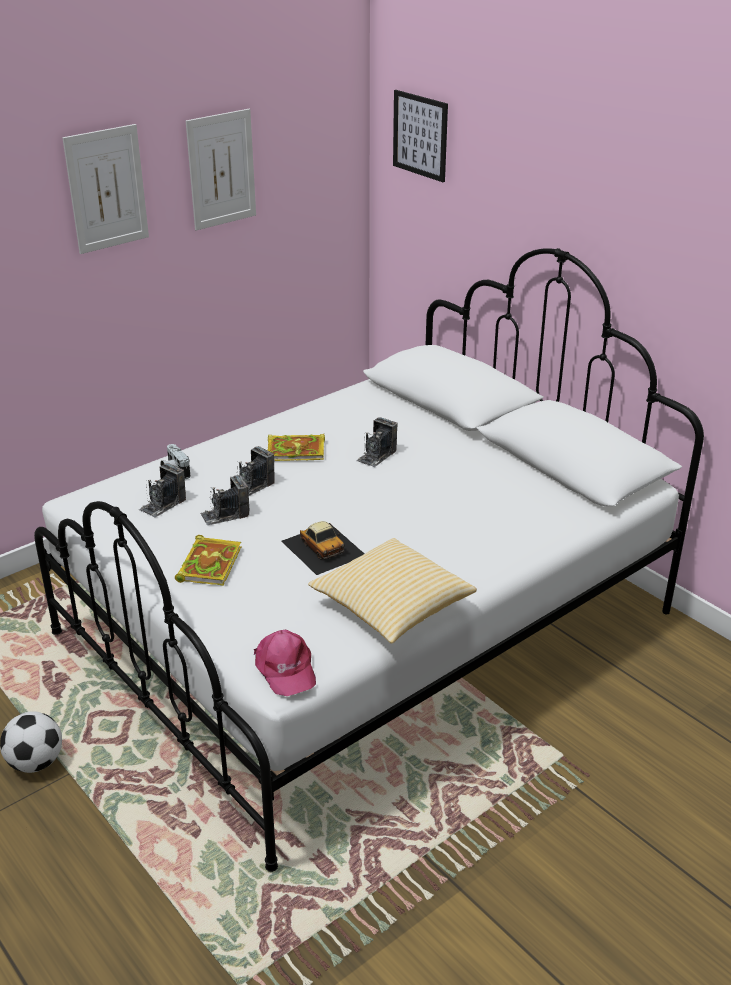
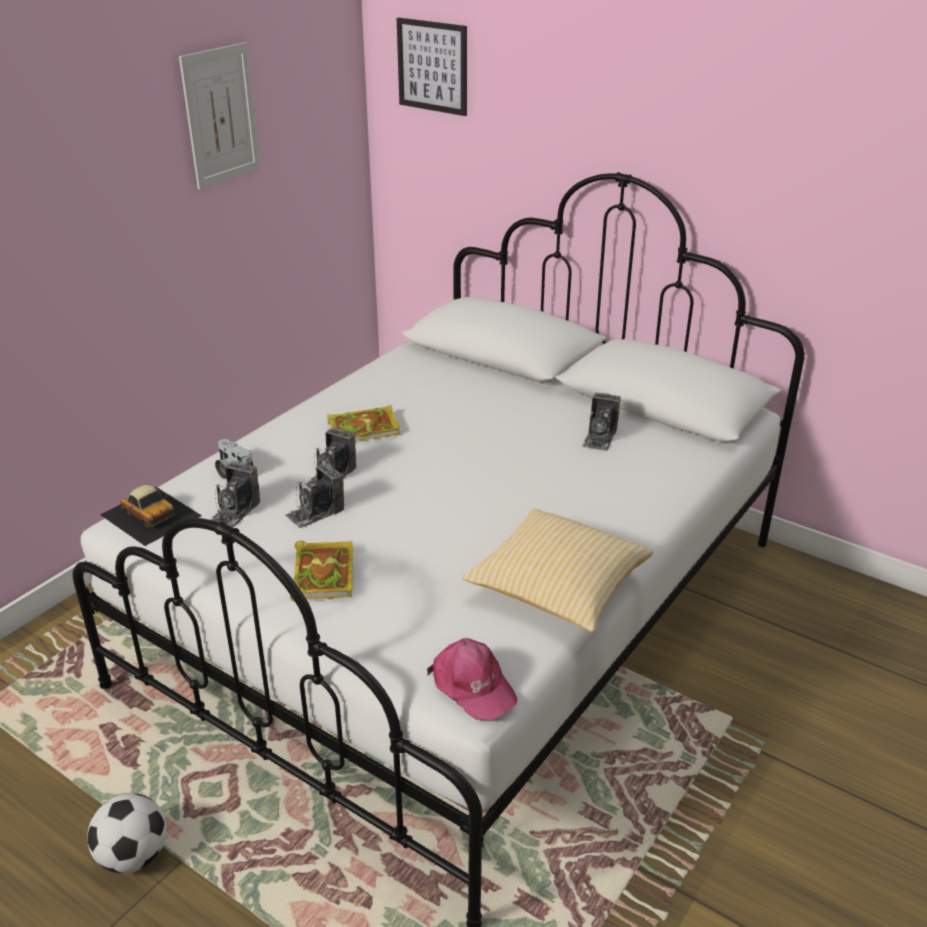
camera: 15 degrees left, 0 degrees up
picture [62,124,149,254] -> none
toy car [281,521,364,575] -> toy car moved to [100,485,202,546]
camera [357,417,398,467] -> camera moved to [582,393,621,451]

